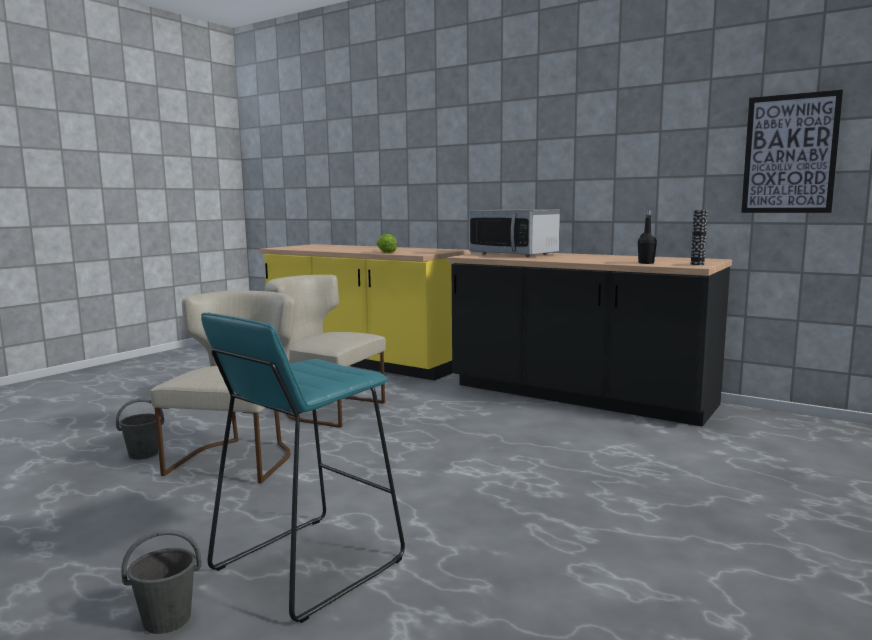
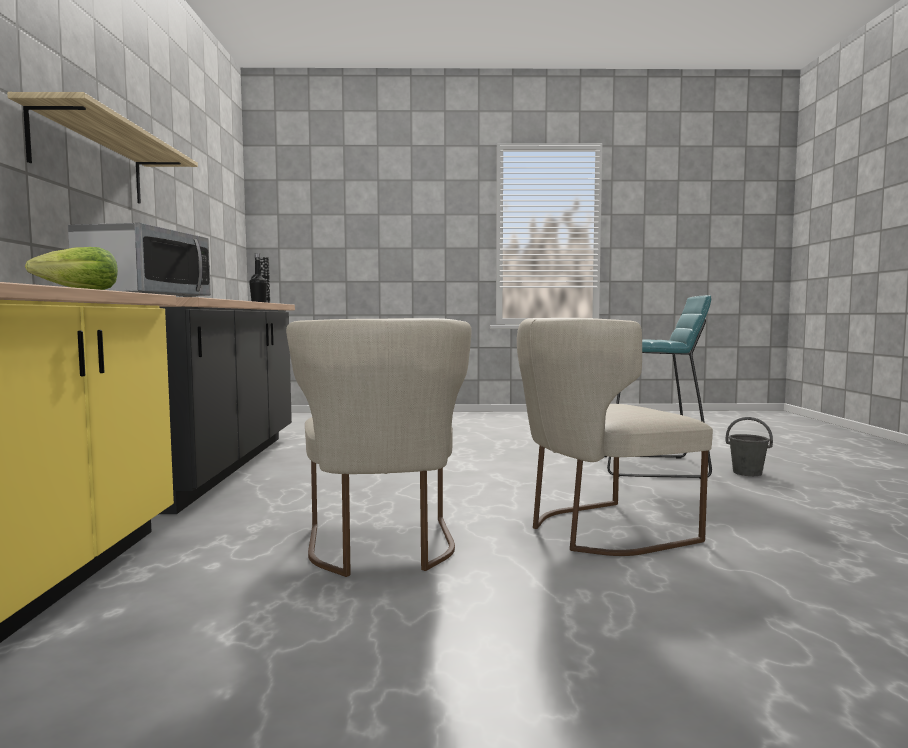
camera: 125 degrees left, 5 degrees down
grey bucket [116,399,164,460] -> none
picture [741,90,843,213] -> none
none -> shelf [7,92,198,204]

